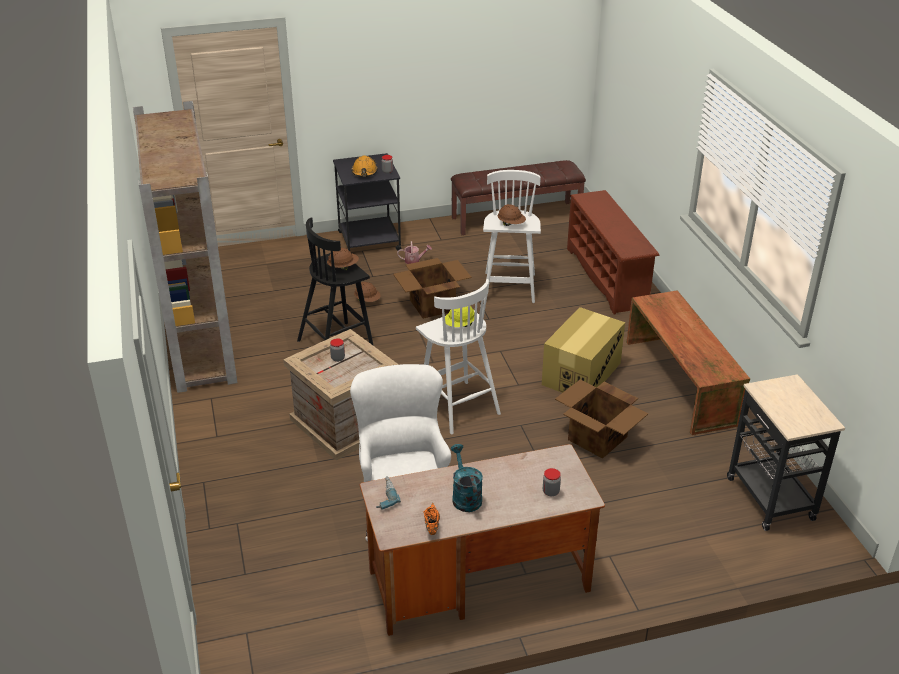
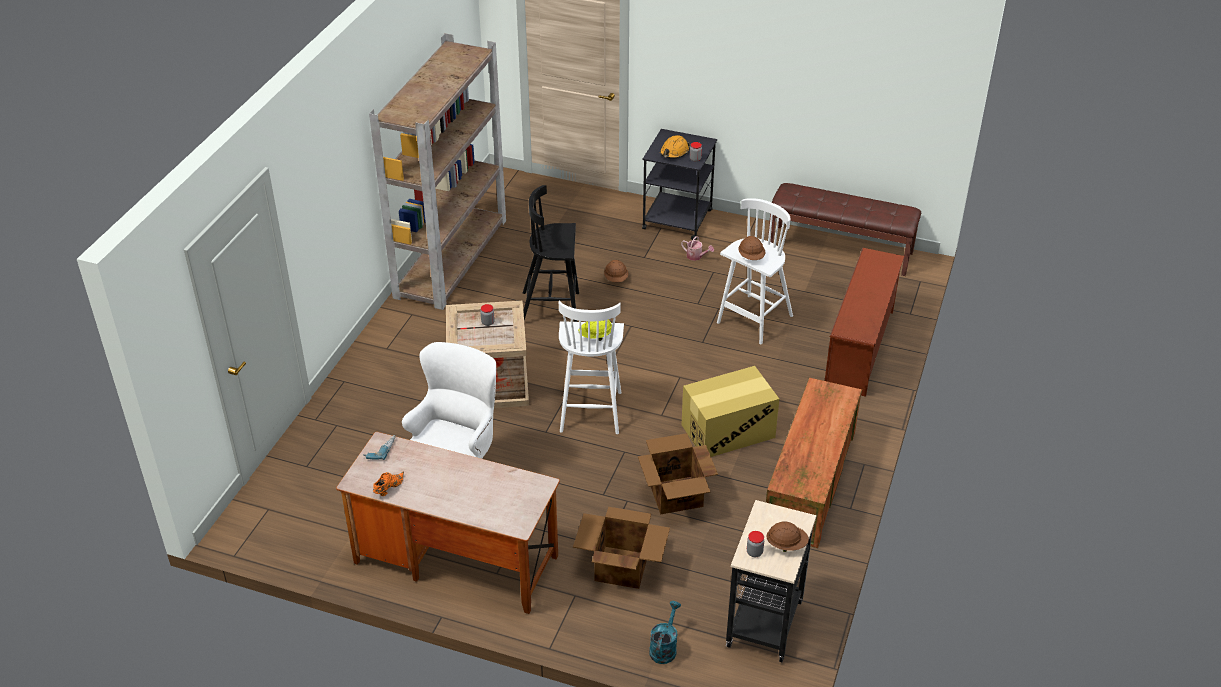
camera: 35 degrees right, 5 degrees up
brown hard hat [327,248,359,271] -> brown hard hat moved to [766,521,809,552]
cardboard box [393,258,472,319] -> cardboard box moved to [573,507,670,589]
turquoise watering can [451,444,483,512] -> turquoise watering can moved to [649,601,681,664]
jar [543,468,561,496] -> jar moved to [747,531,764,557]

